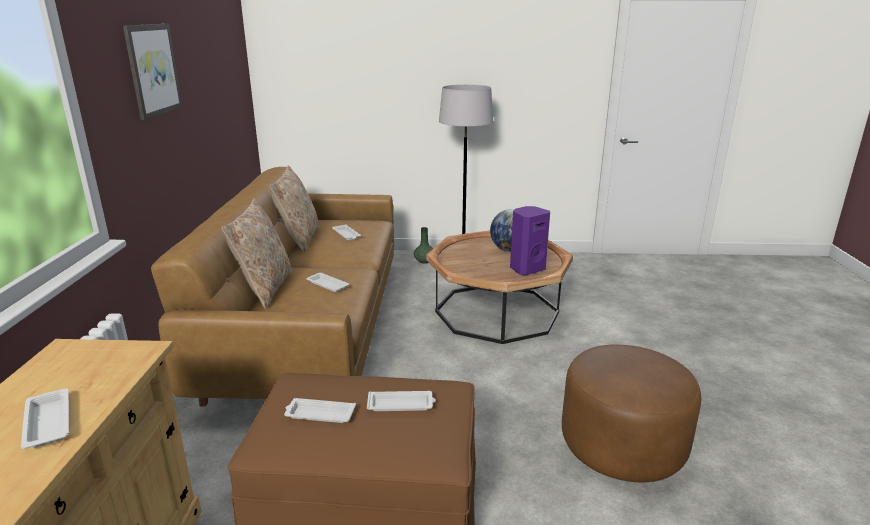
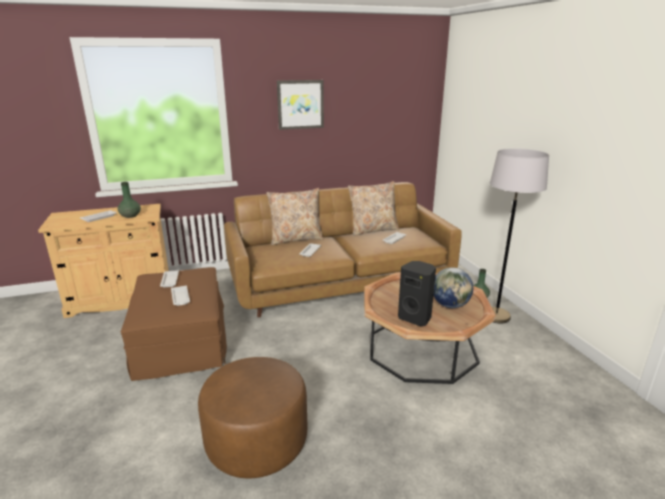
camera: 70 degrees right, 0 degrees up
purple speaker [510,206,550,275] -> black speaker [398,261,436,326]
none -> green vase [118,182,141,218]

